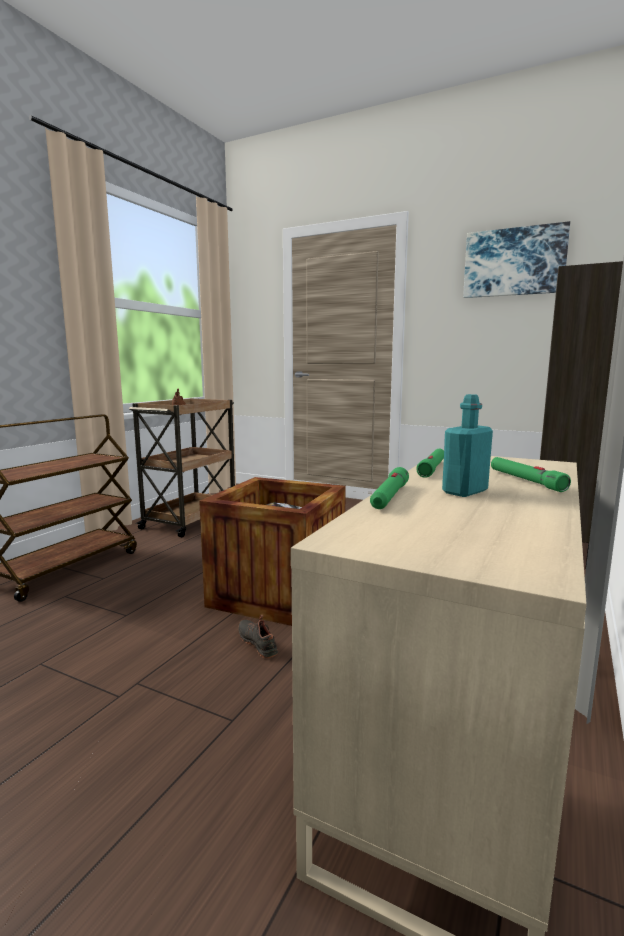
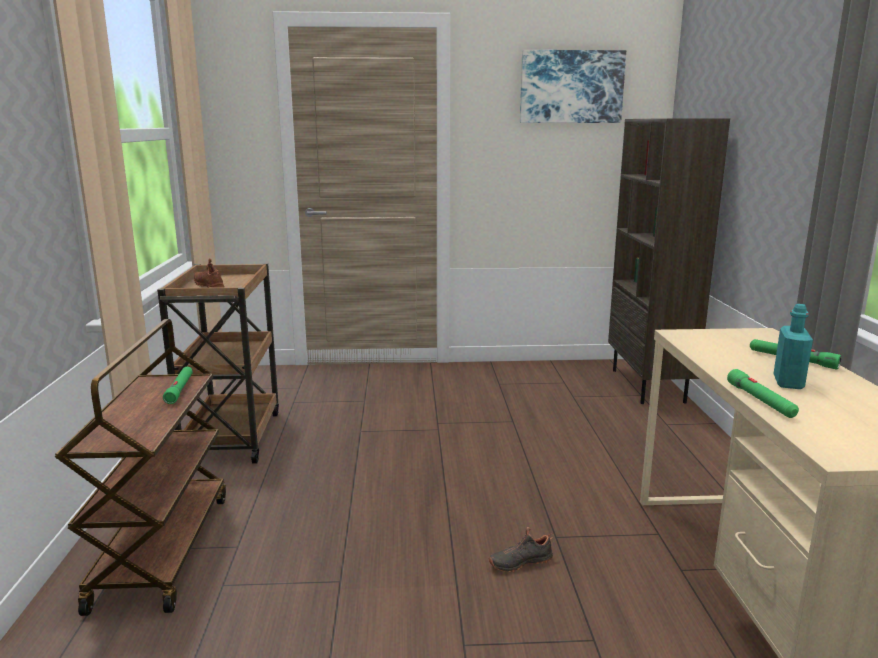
camera: 30 degrees left, 5 degrees up
crate [199,477,346,626] -> none
black shoe [238,615,278,658] -> black shoe turned 45 degrees counterclockwise [489,527,553,572]
green flashlight [416,449,444,478] -> green flashlight moved to [163,367,193,404]

